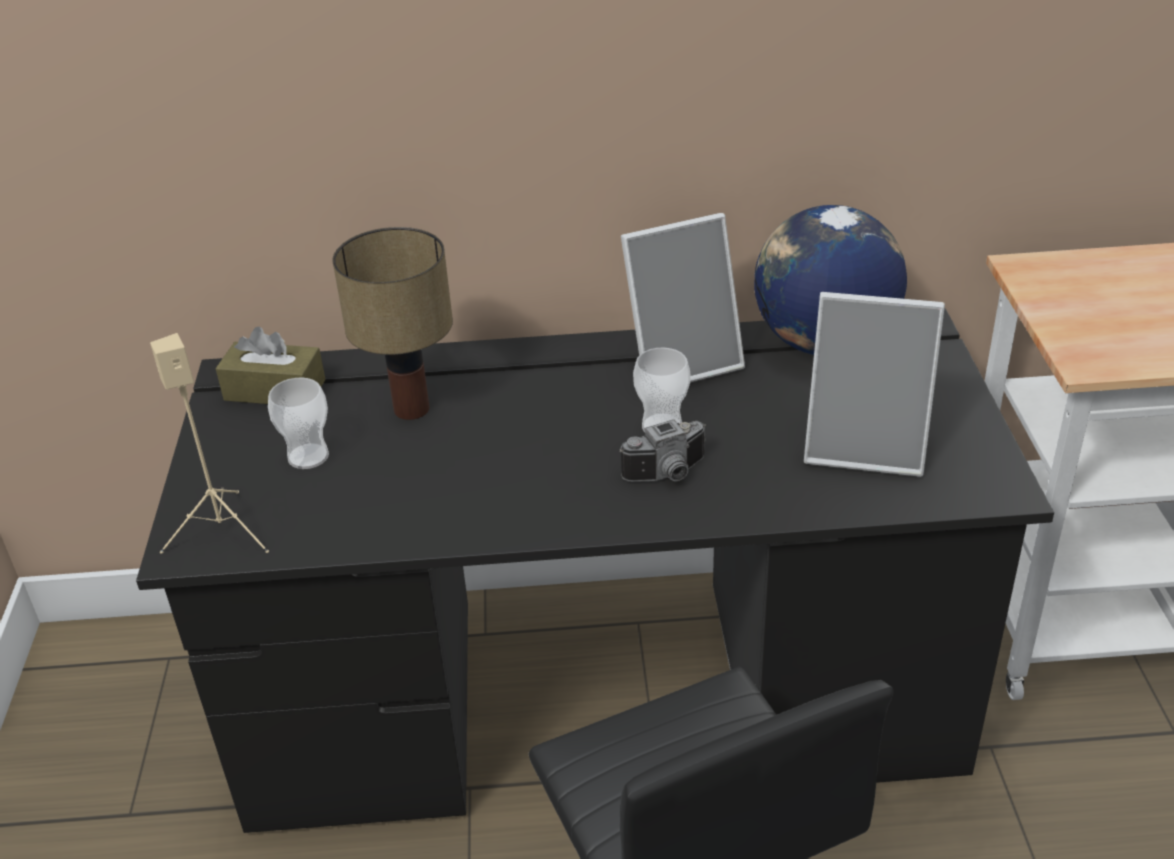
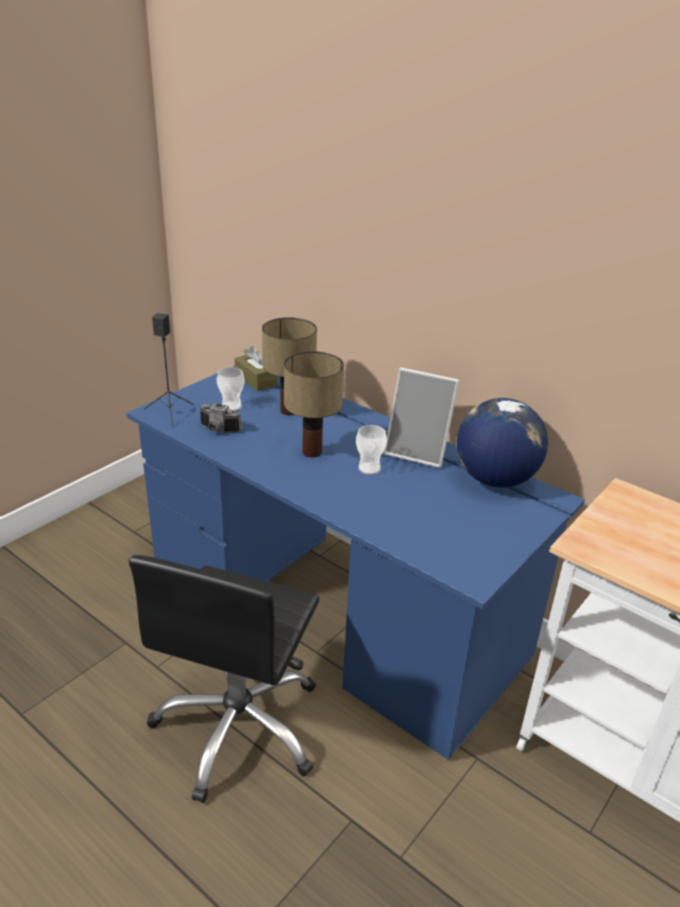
camera: 40 degrees right, 5 degrees down
black desk [136,308,1054,833] -> blue desk [127,366,585,760]
beige speaker [150,333,269,554] -> black speaker [144,313,194,428]
camera [619,419,706,482] -> camera moved to [199,403,242,432]
picture frame [804,292,945,477] -> none
none -> table lamp [284,351,344,457]

